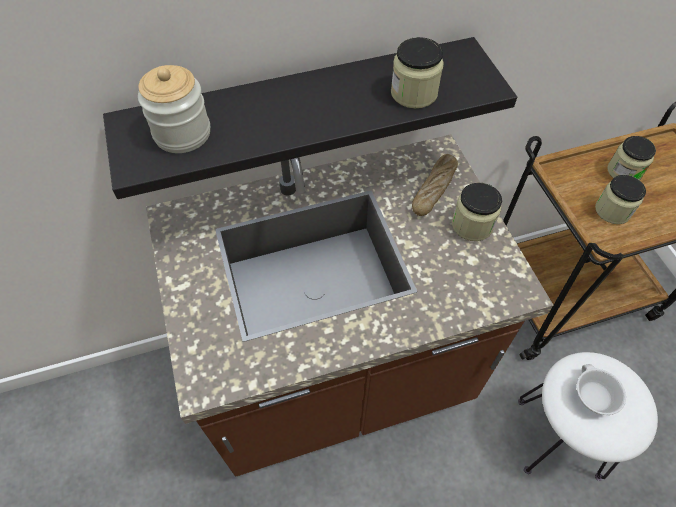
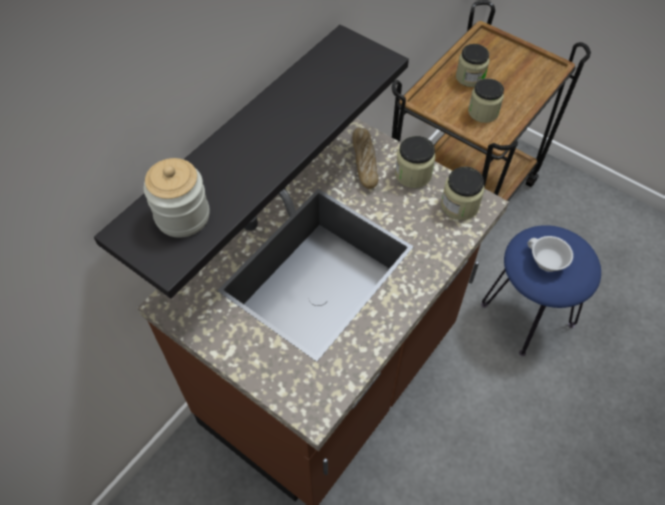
camera: 35 degrees left, 0 degrees up
jar [391,37,444,108] -> jar moved to [441,166,485,220]
white stool [518,352,658,481] -> blue stool [481,225,601,356]

